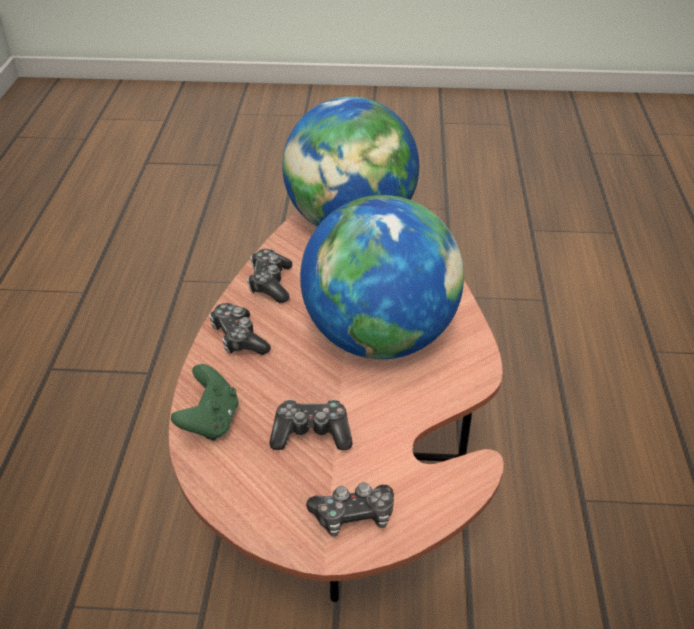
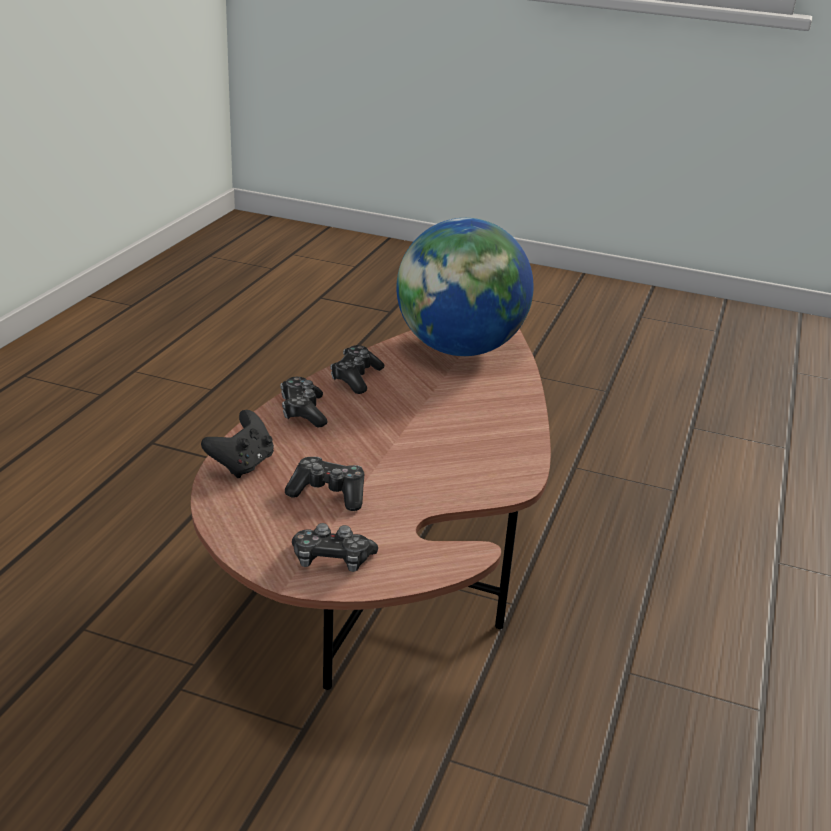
camera: 15 degrees right, 10 degrees down
green game controller [171,364,238,441] -> black game controller [201,410,274,478]
globe [300,195,464,359] -> none

